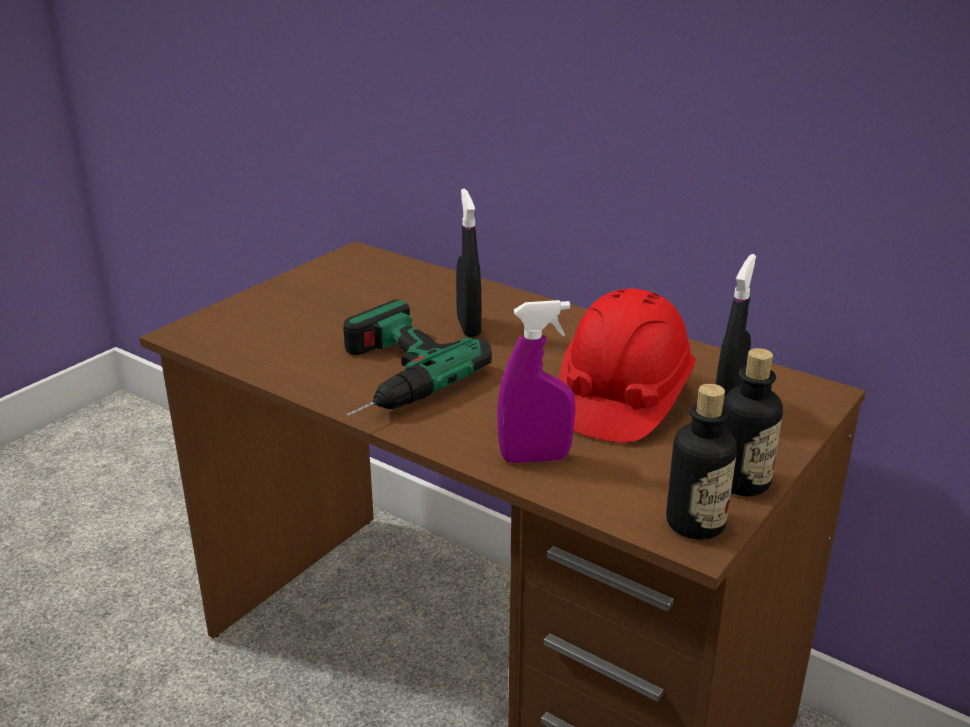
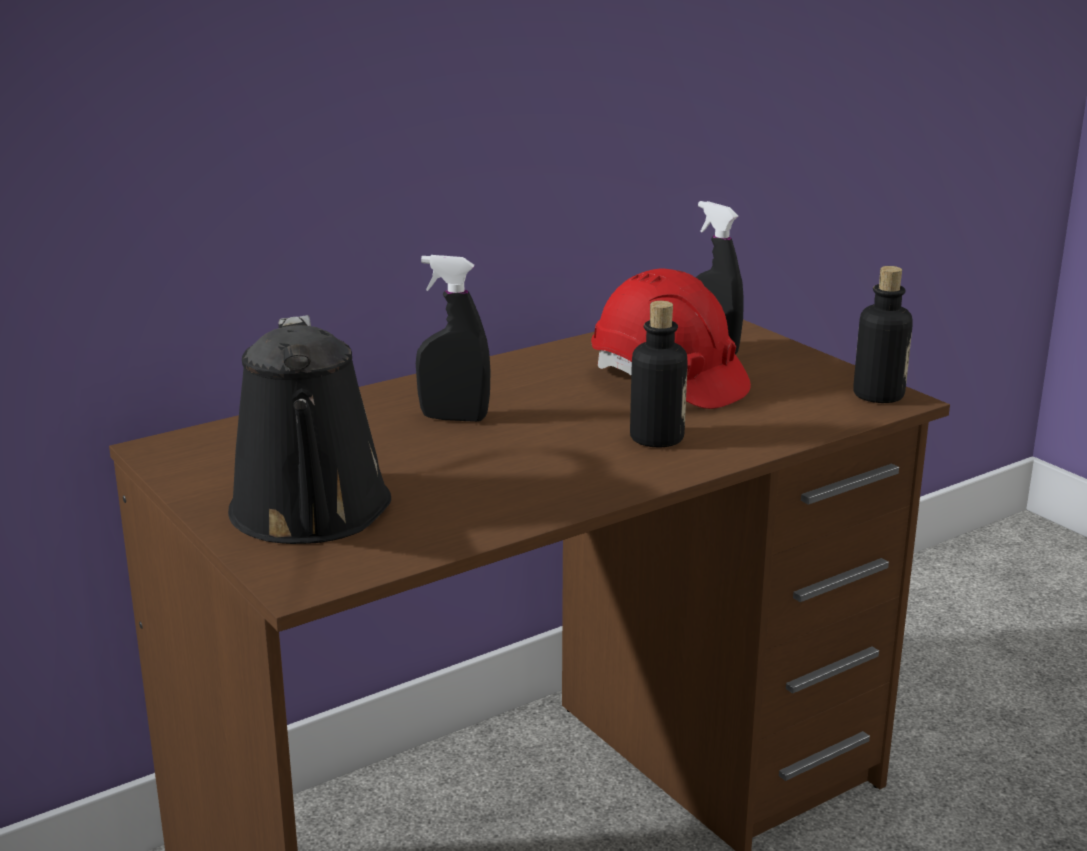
camera: 70 degrees left, 5 degrees down
power drill [343,299,492,416] -> none
purple spray bottle [497,300,576,463] -> none
bottle [723,348,783,496] -> bottle moved to [630,301,688,447]
none -> black watering can [228,315,391,544]

